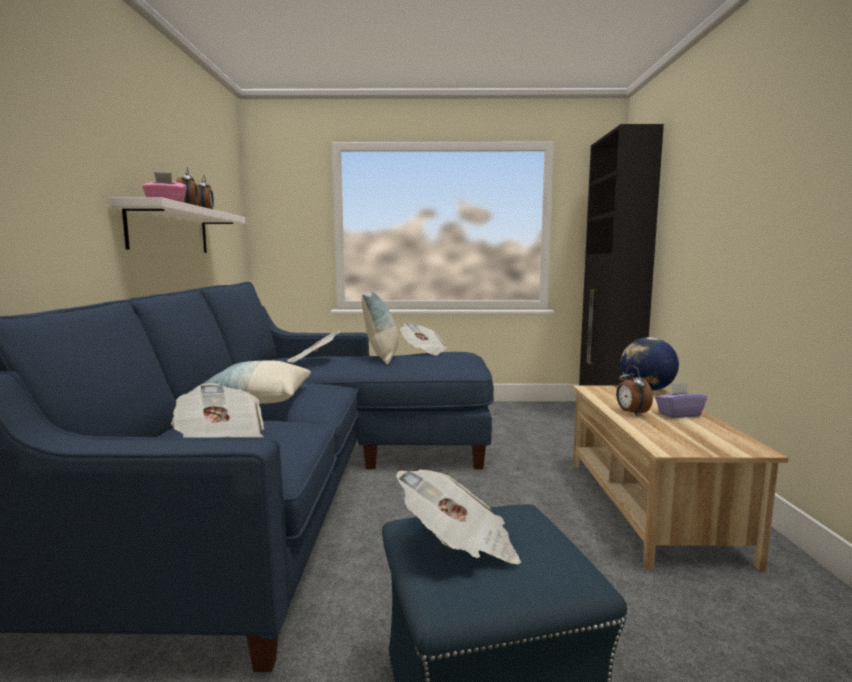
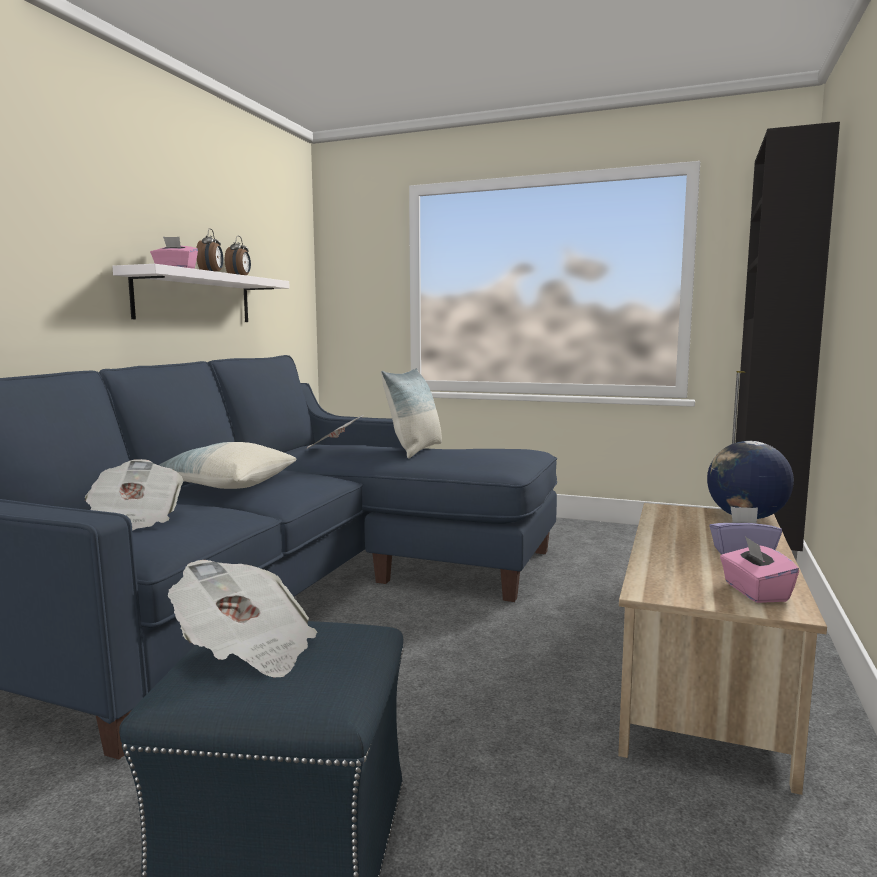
camera: 20 degrees right, 0 degrees up
newspaper [400,323,447,355] -> none
alarm clock [616,366,653,416] -> none
none -> pink tissue box [720,536,799,603]

